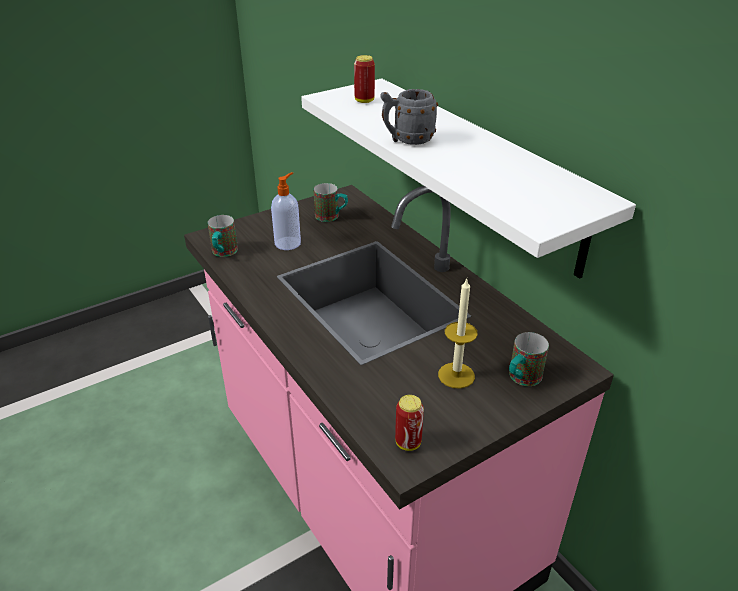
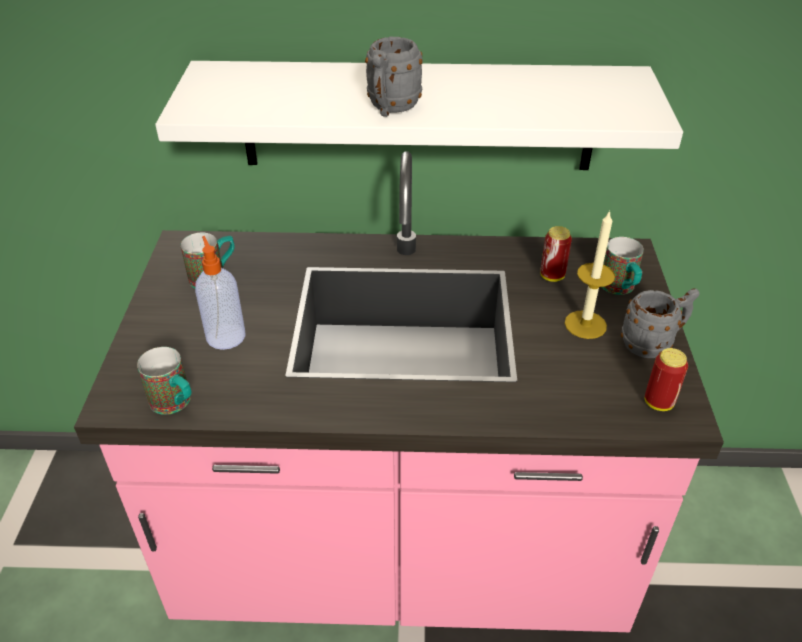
camera: 55 degrees left, 5 degrees up
can [354,55,375,103] -> can moved to [540,226,572,282]
none -> grey mug [621,288,700,358]

